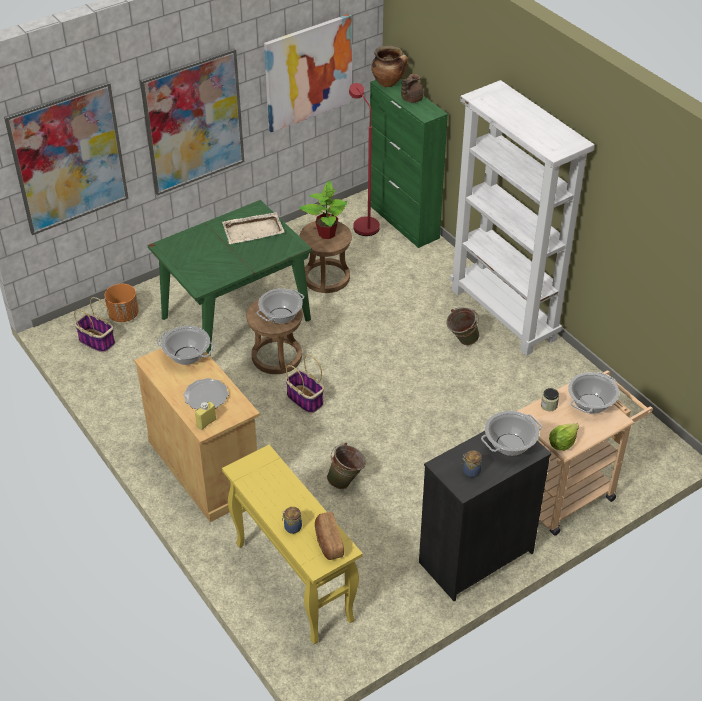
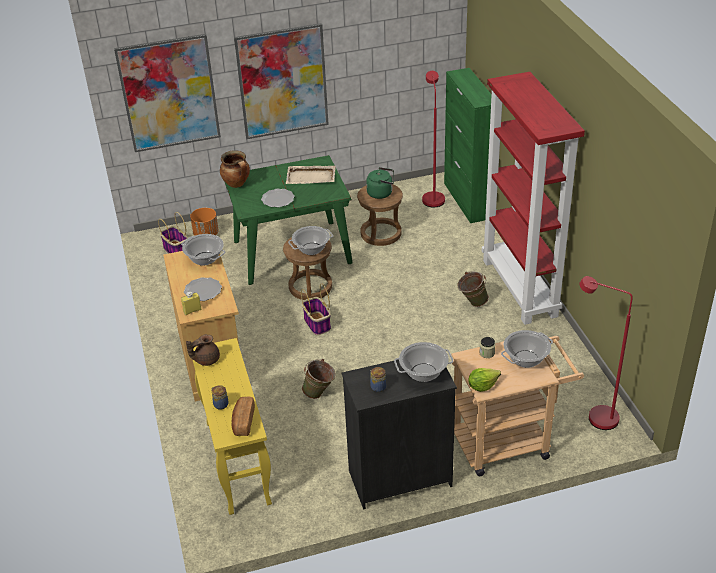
camera: 20 degrees right, 5 degrees down
picture [264,14,352,132] -> none
potted plant [299,180,347,239] -> green kettle [366,167,394,199]
cooking pot [372,45,408,87] -> cooking pot moved to [220,150,250,188]
brown teapot [401,74,424,103] -> brown teapot moved to [186,334,220,366]
white bookcase [450,80,595,356] -> red bookcase [482,72,585,325]
none -> plate [261,189,295,207]
none -> red floor lamp [579,276,633,430]

